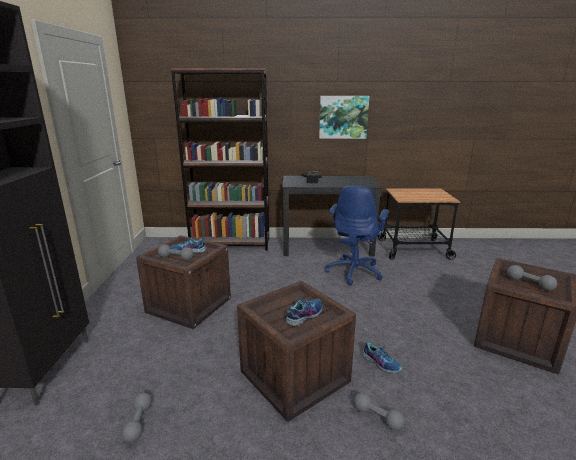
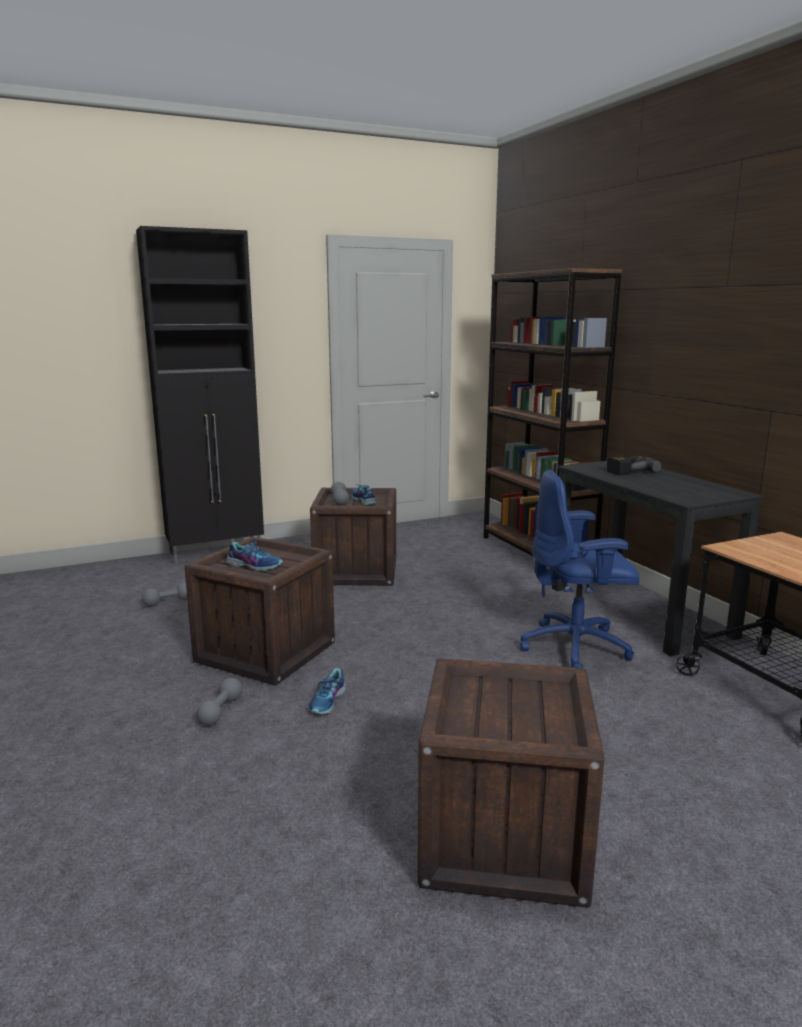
camera: 65 degrees right, 5 degrees down
picture [319,96,369,139] -> none
grey dumbbell [507,265,557,291] -> none

